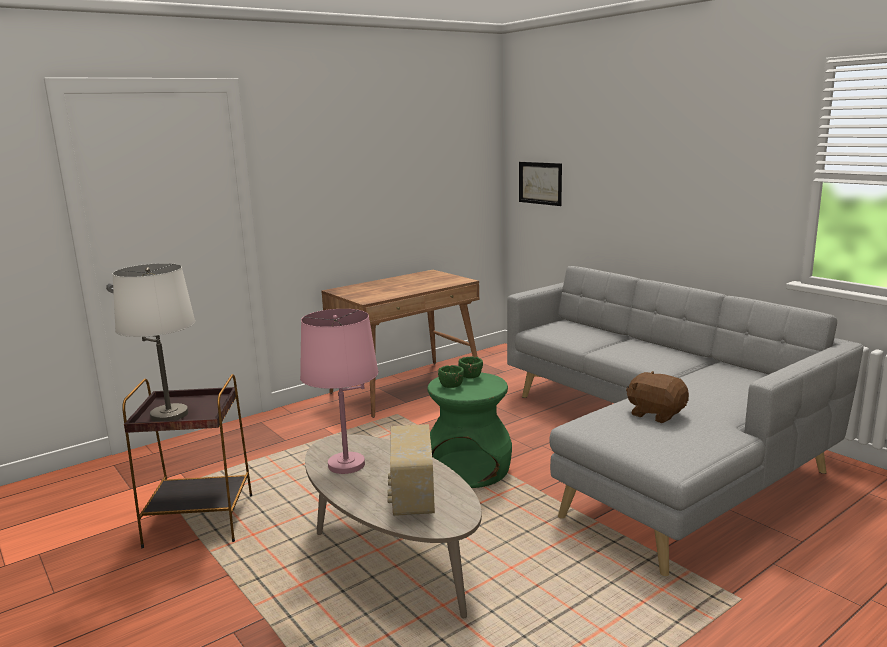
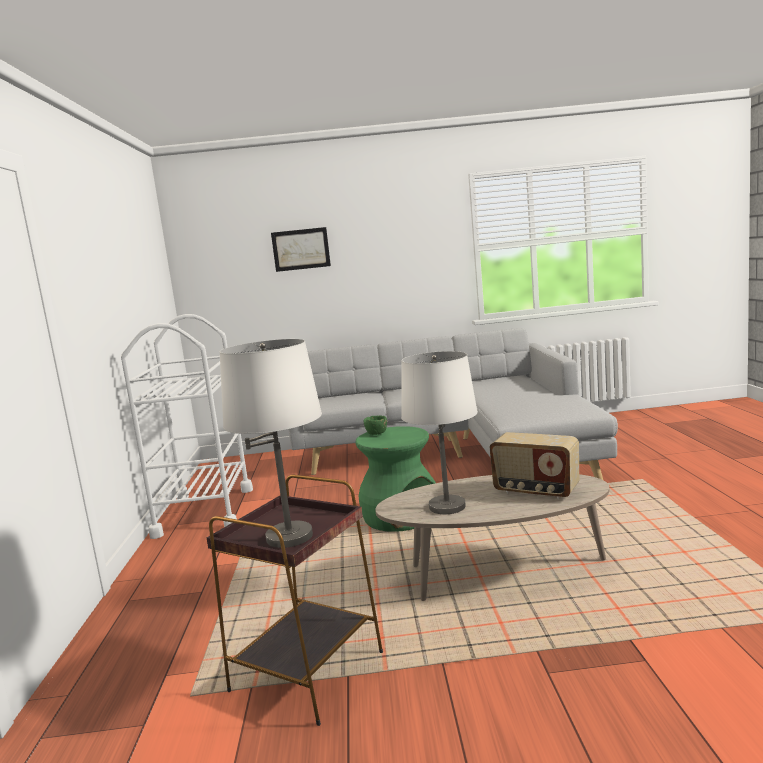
camera: 55 degrees left, 5 degrees down
pink table lamp [300,309,378,474] -> white table lamp [401,351,478,514]
brown desk [321,270,479,418] -> white cart [121,314,253,539]
green bowl [438,365,464,388] -> none
picture [519,162,562,206] -> picture moved to [271,227,331,272]
brown plush toy [626,371,689,423] -> none

